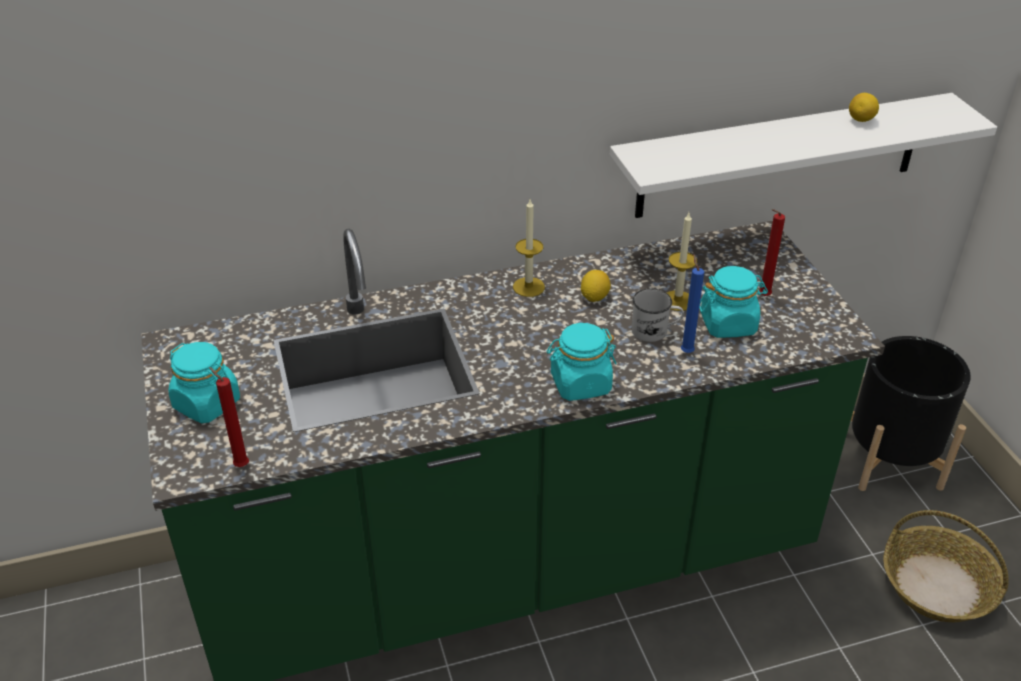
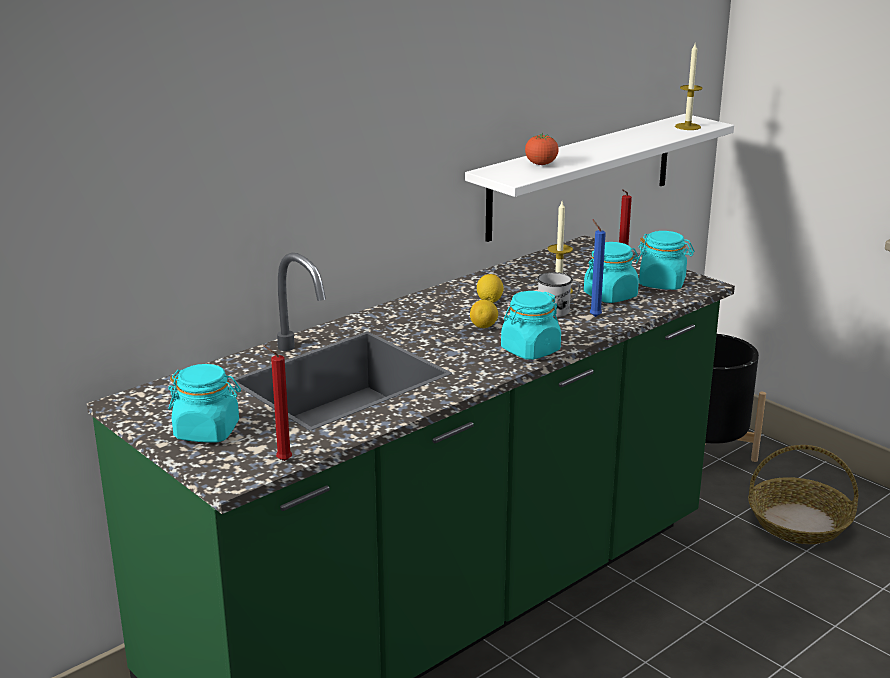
camera: 25 degrees left, 15 degrees down
candle [513,200,545,297] -> candle moved to [675,44,702,130]
lemon [849,93,879,122] -> lemon moved to [470,300,498,328]
none -> tomato [525,133,559,165]
none -> turquoise jar [636,231,694,290]

